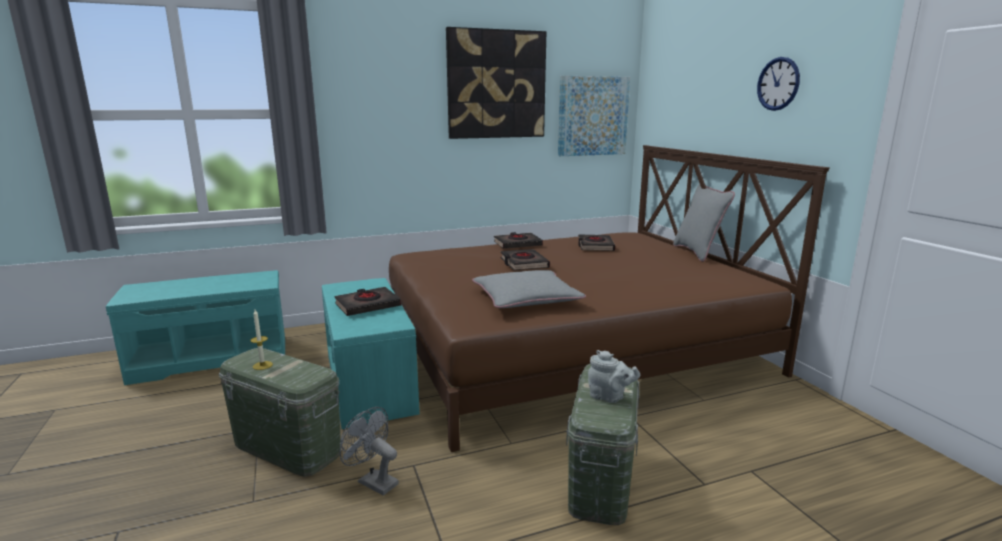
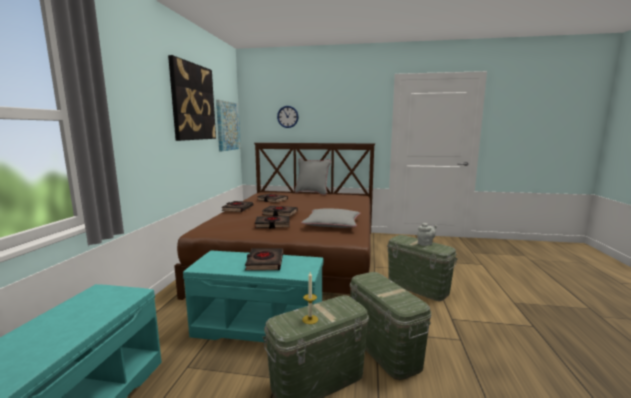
camera: 60 degrees left, 5 degrees down
grey fan [339,407,399,496] -> green storage box [350,272,431,380]
wall clock [757,57,800,111] -> wall clock moved to [277,106,299,128]
none -> black book [255,216,290,229]

